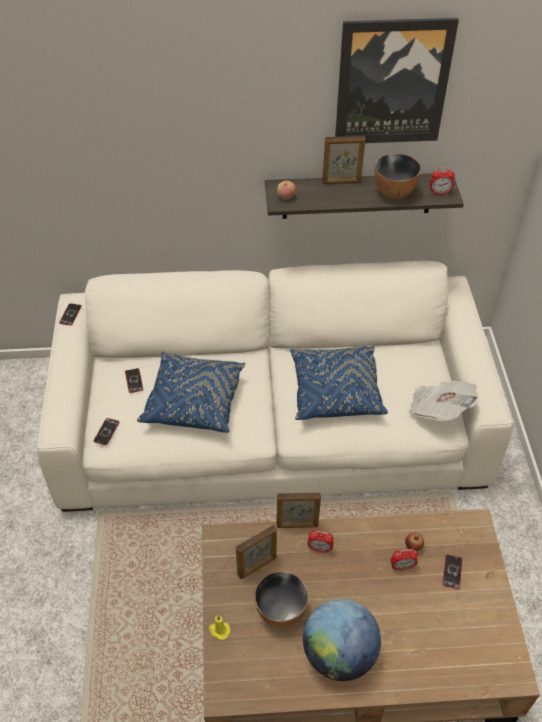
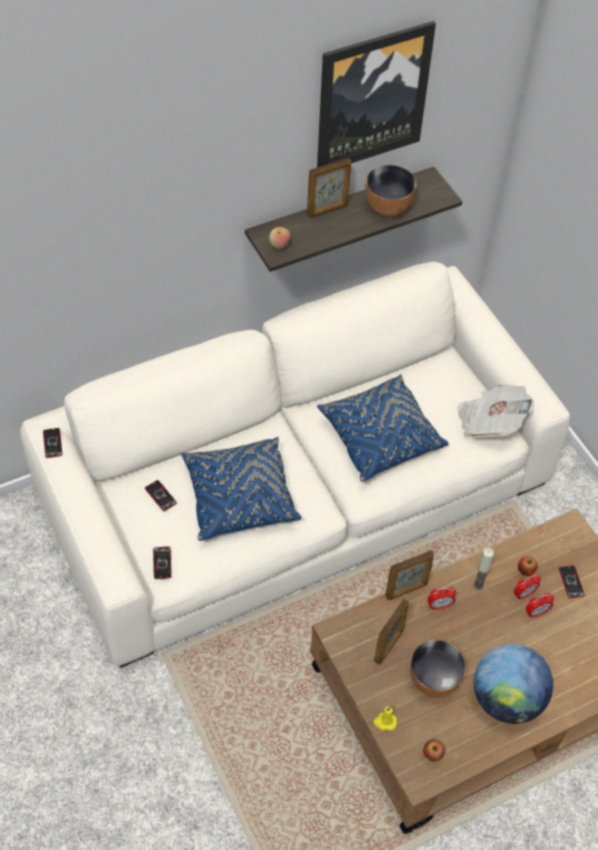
camera: 25 degrees left, 5 degrees up
alarm clock [430,167,455,195] -> alarm clock moved to [526,593,554,618]
none -> apple [423,739,445,762]
none -> candle [473,548,494,590]

